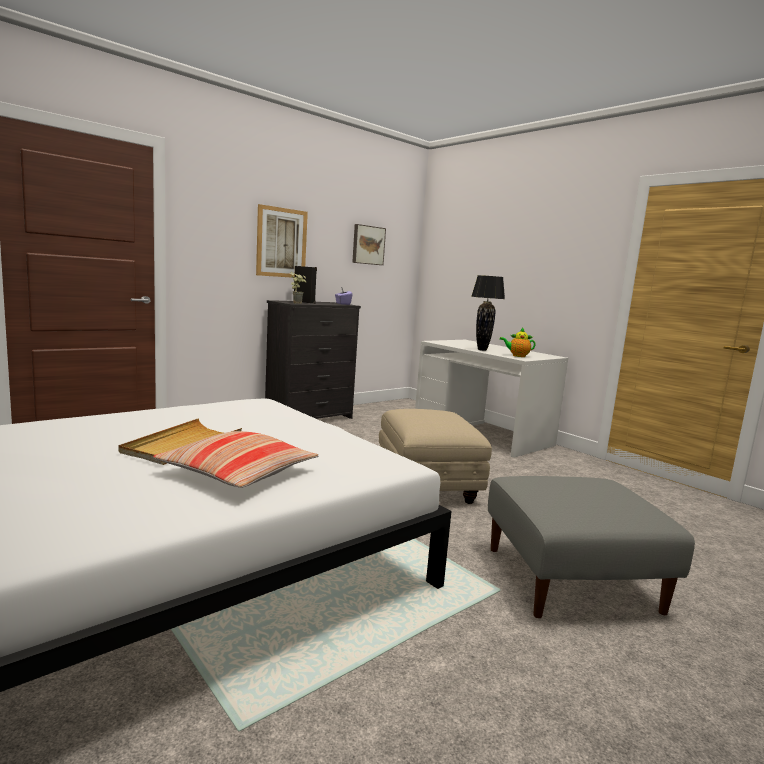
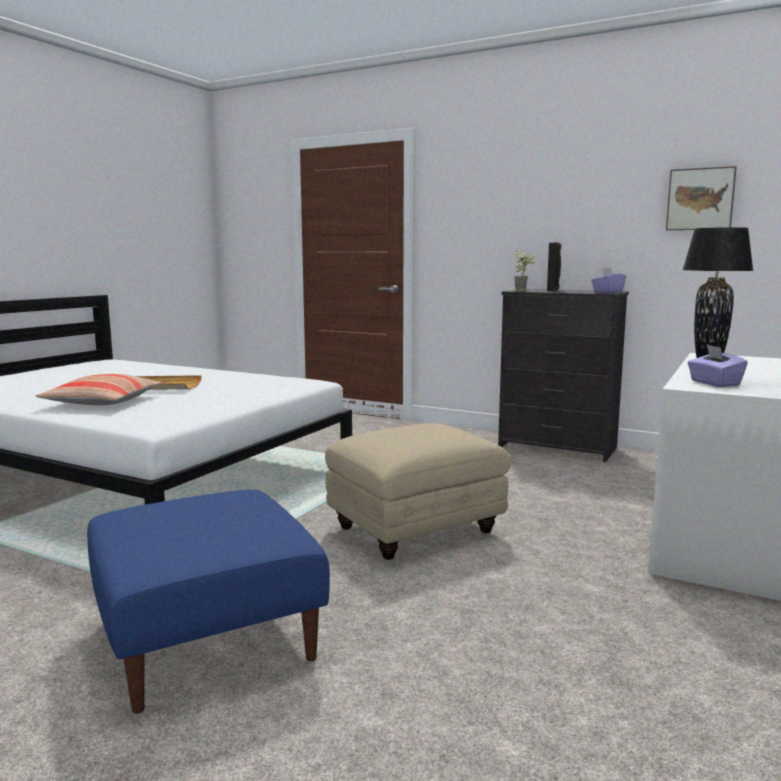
camera: 70 degrees right, 0 degrees up
picture [256,204,308,278] -> none
grey ottoman [488,476,695,618] -> blue ottoman [87,490,330,714]
teapot [500,327,536,357] -> purple tissue box [687,344,748,387]

